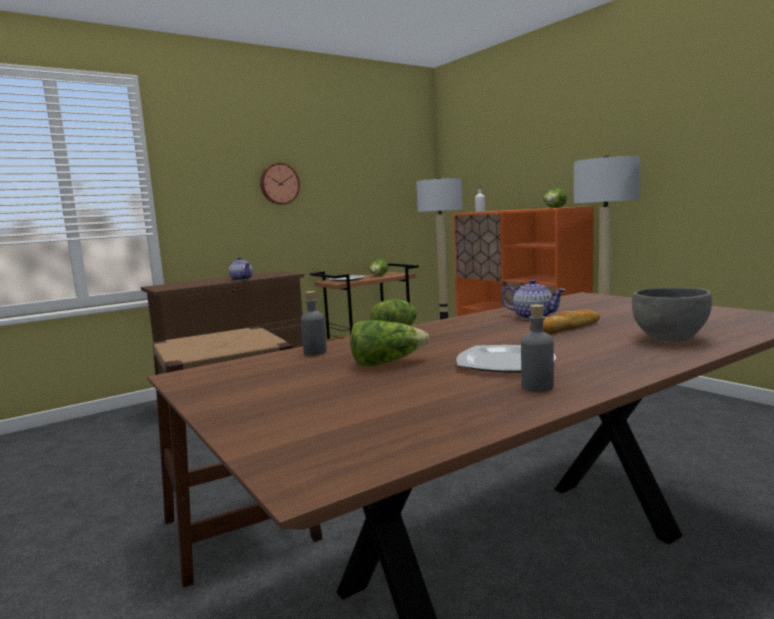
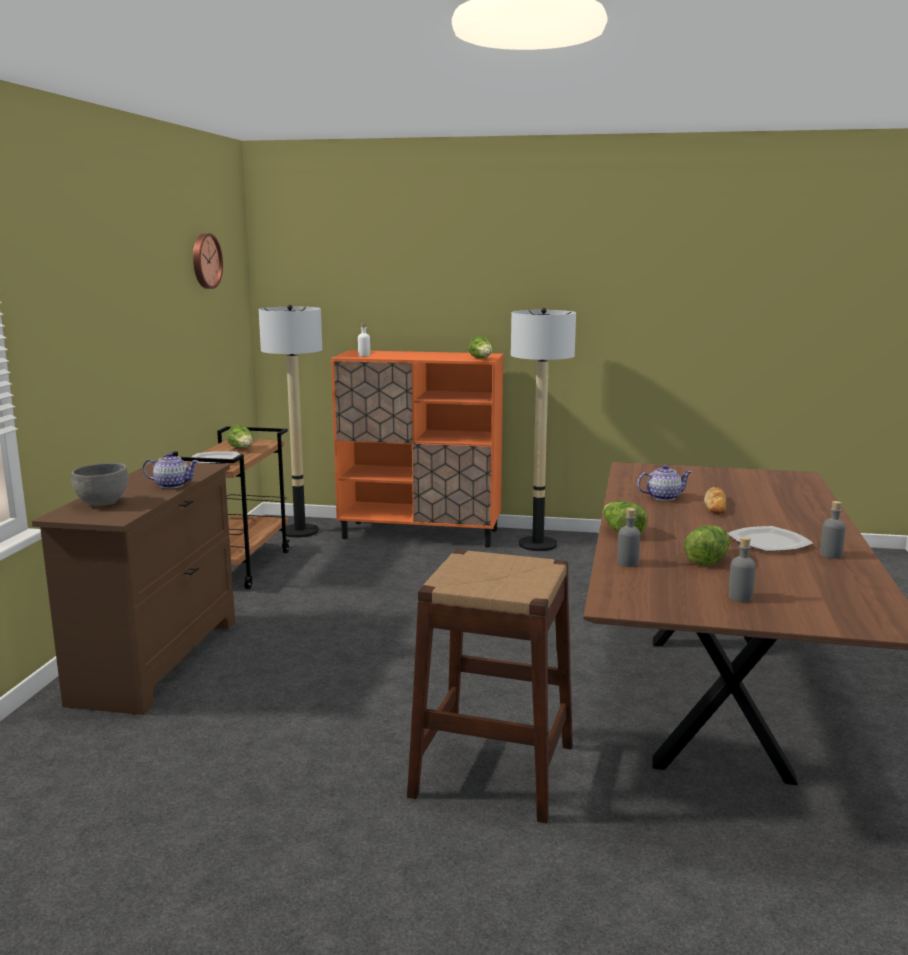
camera: 45 degrees left, 5 degrees up
wall clock [260,163,300,205] -> wall clock moved to [193,233,223,289]
grey bowl [632,288,712,342] -> grey bowl moved to [71,463,128,506]
none -> grey bottle [729,537,756,602]

